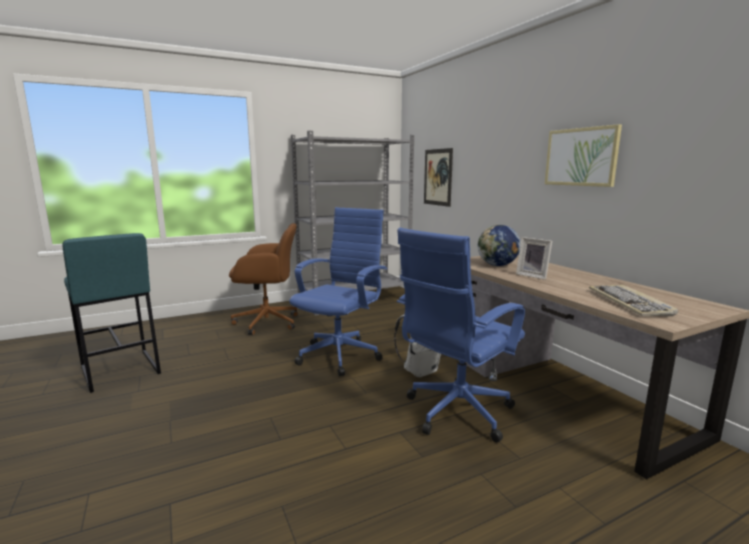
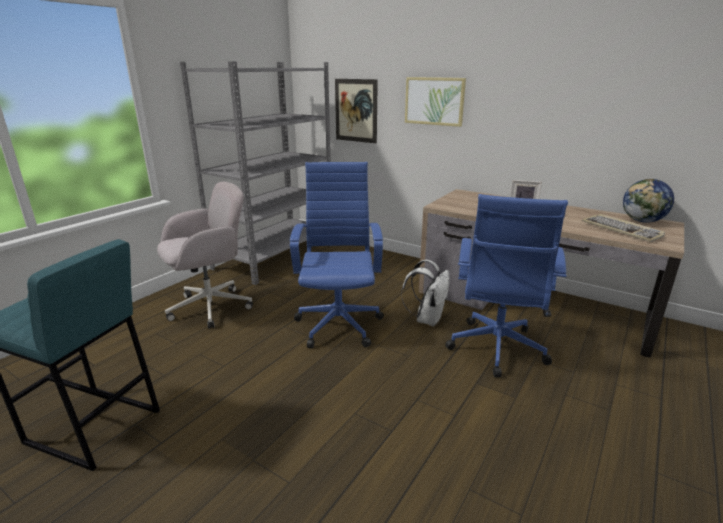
camera: 30 degrees left, 10 degrees up
brown office chair [229,223,298,335] -> grey office chair [157,181,253,329]
globe [478,225,521,266] -> globe moved to [623,179,674,223]
picture [545,124,622,187] -> picture moved to [405,77,466,127]

